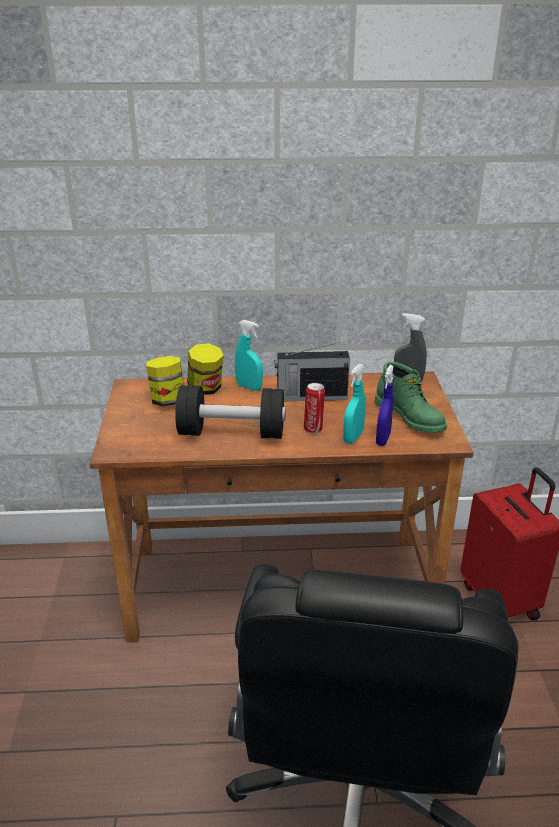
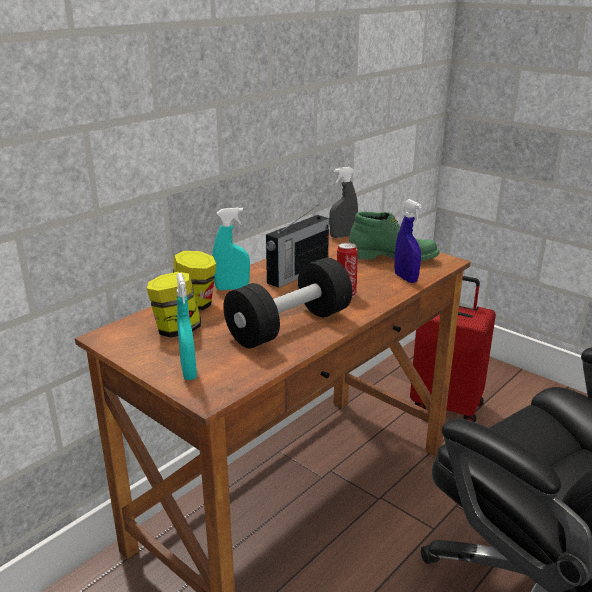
camera: 45 degrees left, 5 degrees down
turquoise spray bottle [343,364,366,444] -> turquoise spray bottle moved to [177,273,197,380]

